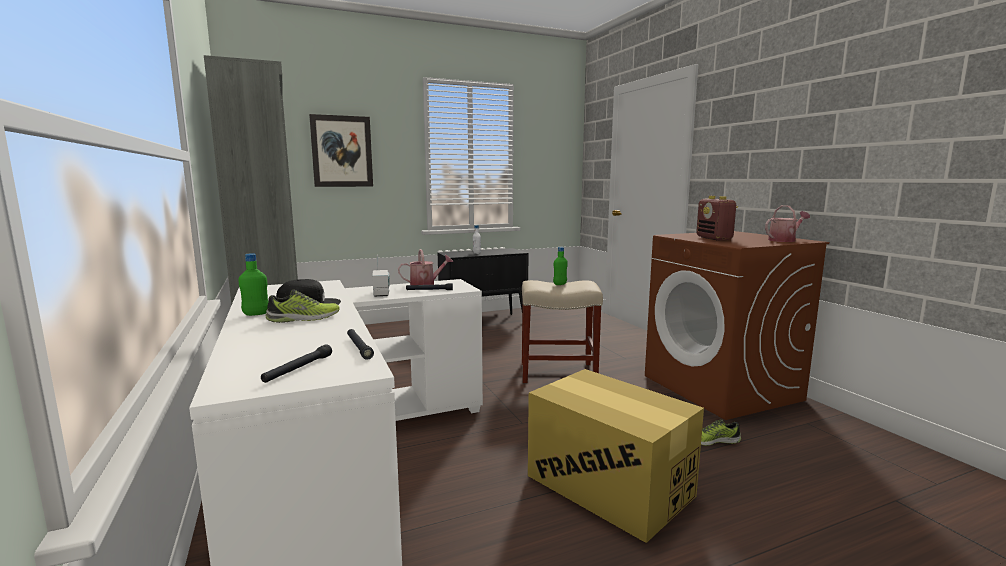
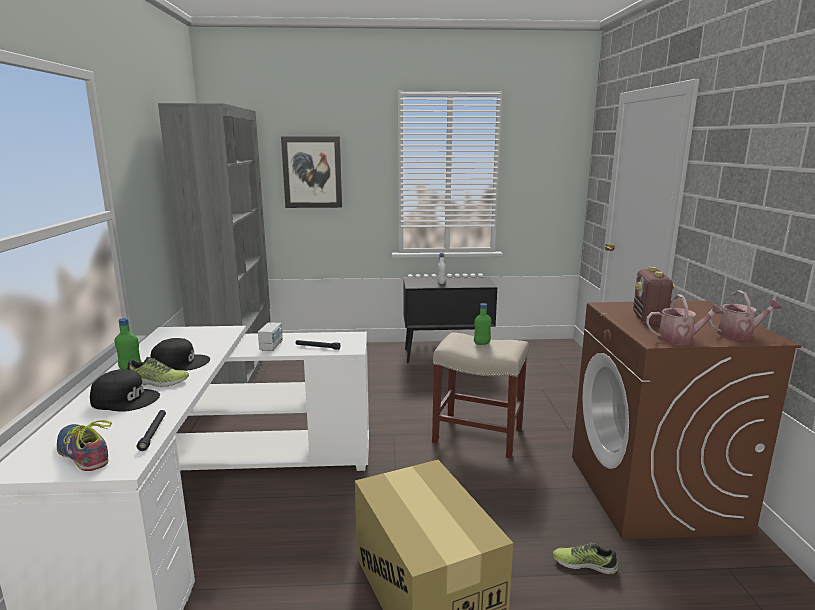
camera: 20 degrees right, 5 degrees up
black flashlight [261,344,332,383] -> shoe [57,420,112,471]
watering can [398,249,453,285] -> watering can moved to [646,294,724,345]
none -> black cap [90,369,160,412]

